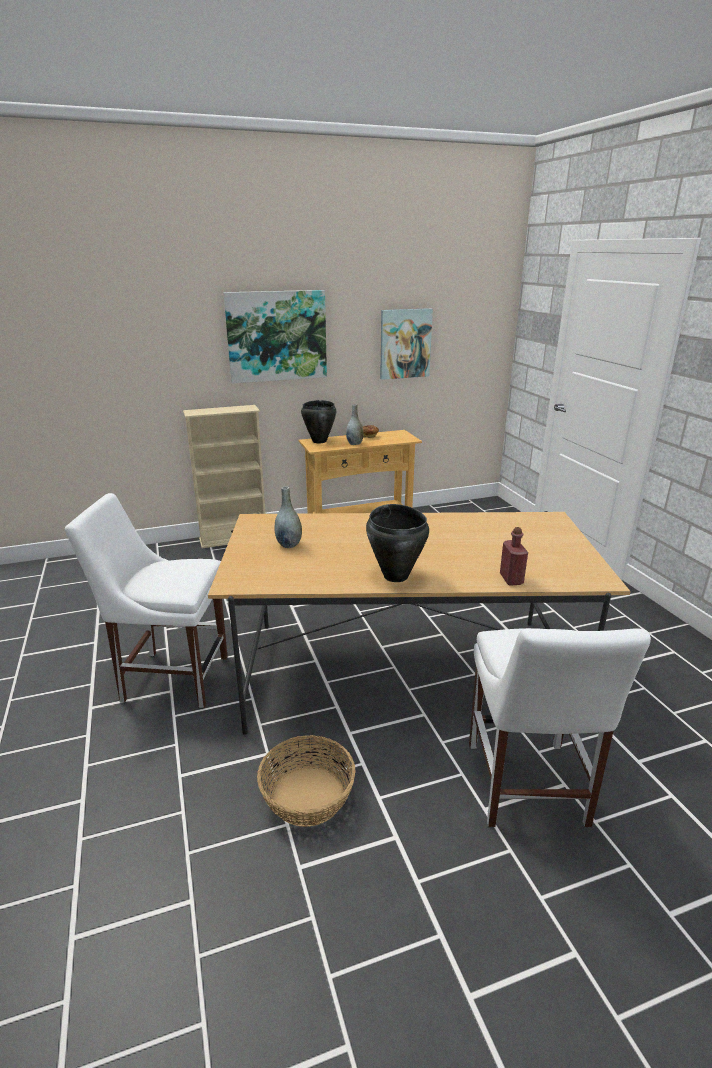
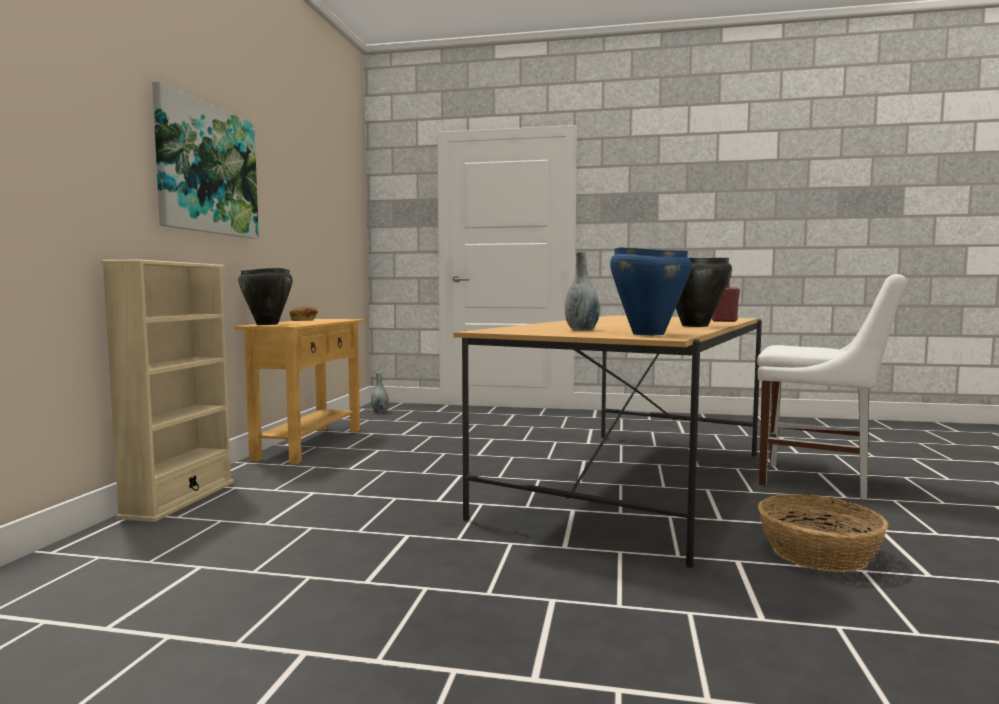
camera: 60 degrees left, 20 degrees down
white chair [65,493,227,708] -> none
grey vase [346,404,364,445] -> grey vase moved to [371,372,389,413]
picture [380,308,433,380] -> none
none -> blue cooking pot [610,247,692,335]

